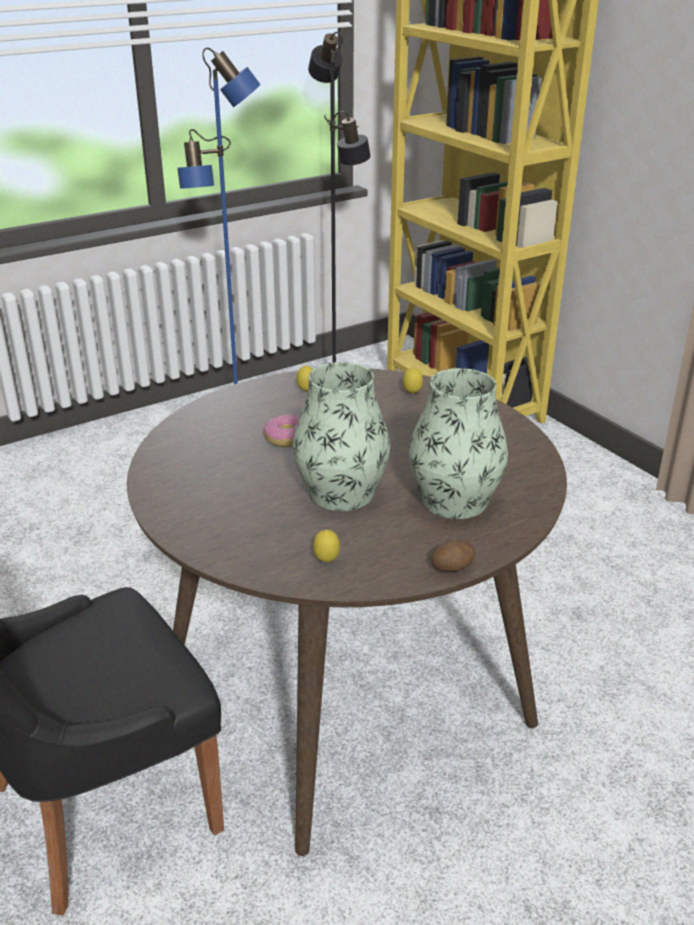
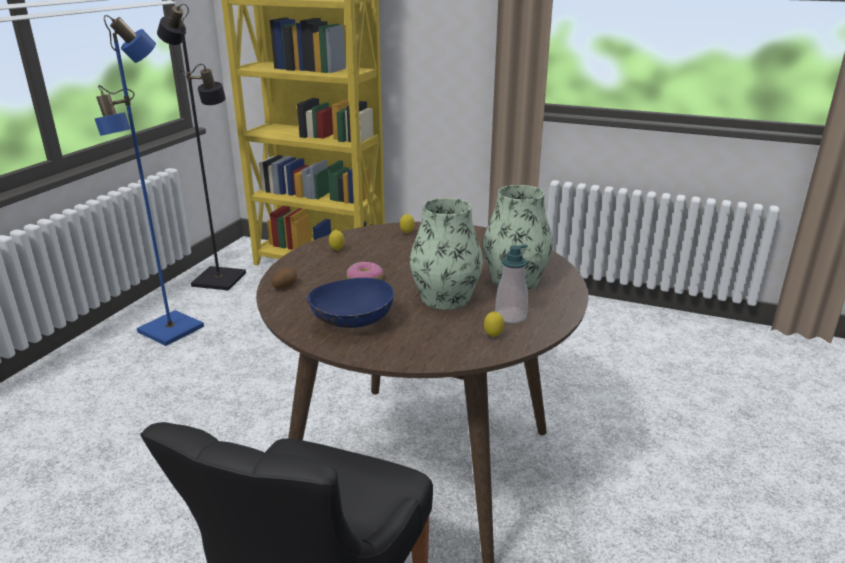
camera: 35 degrees left, 5 degrees down
potato [431,540,475,571] -> potato moved to [272,267,297,288]
none -> blue bowl [307,278,394,328]
none -> soap dispenser [495,244,528,323]

